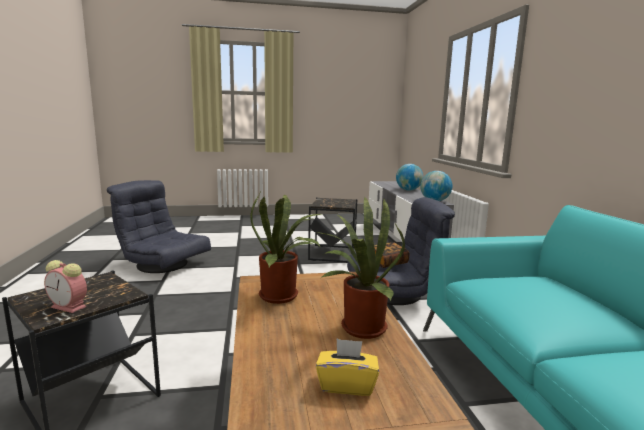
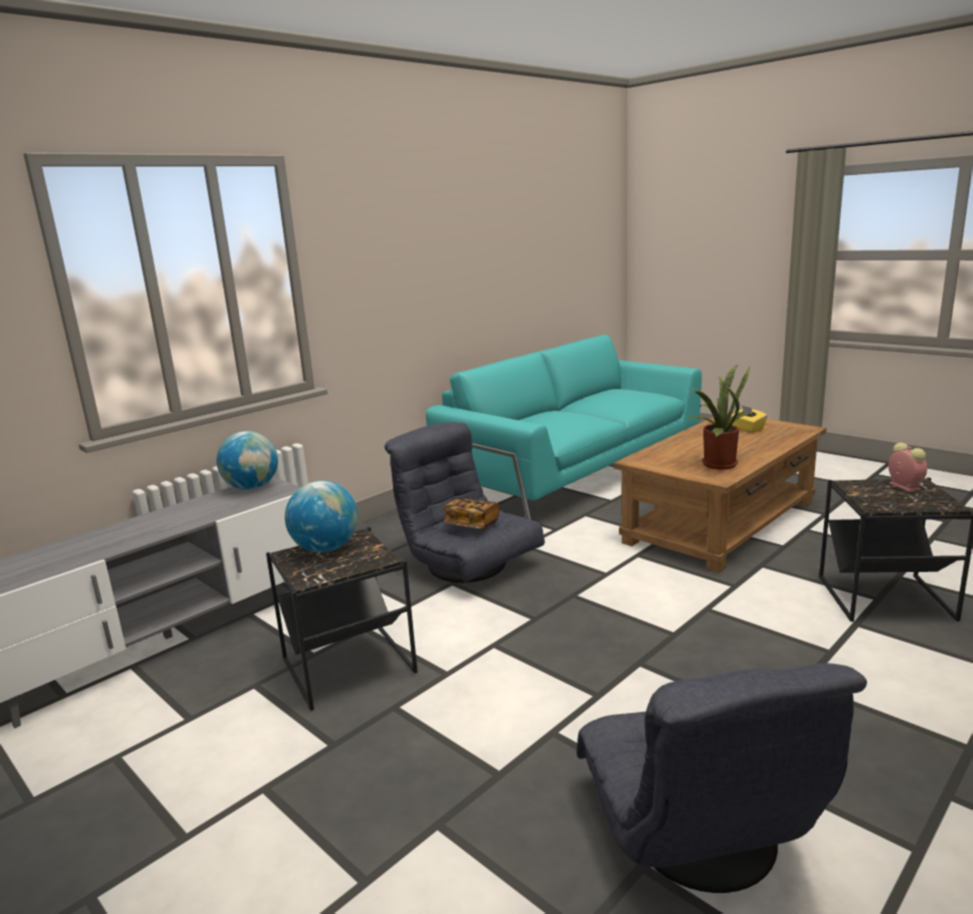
camera: 125 degrees left, 5 degrees up
potted plant [315,197,405,339] -> none
globe [396,164,423,191] -> globe moved to [285,481,358,552]

